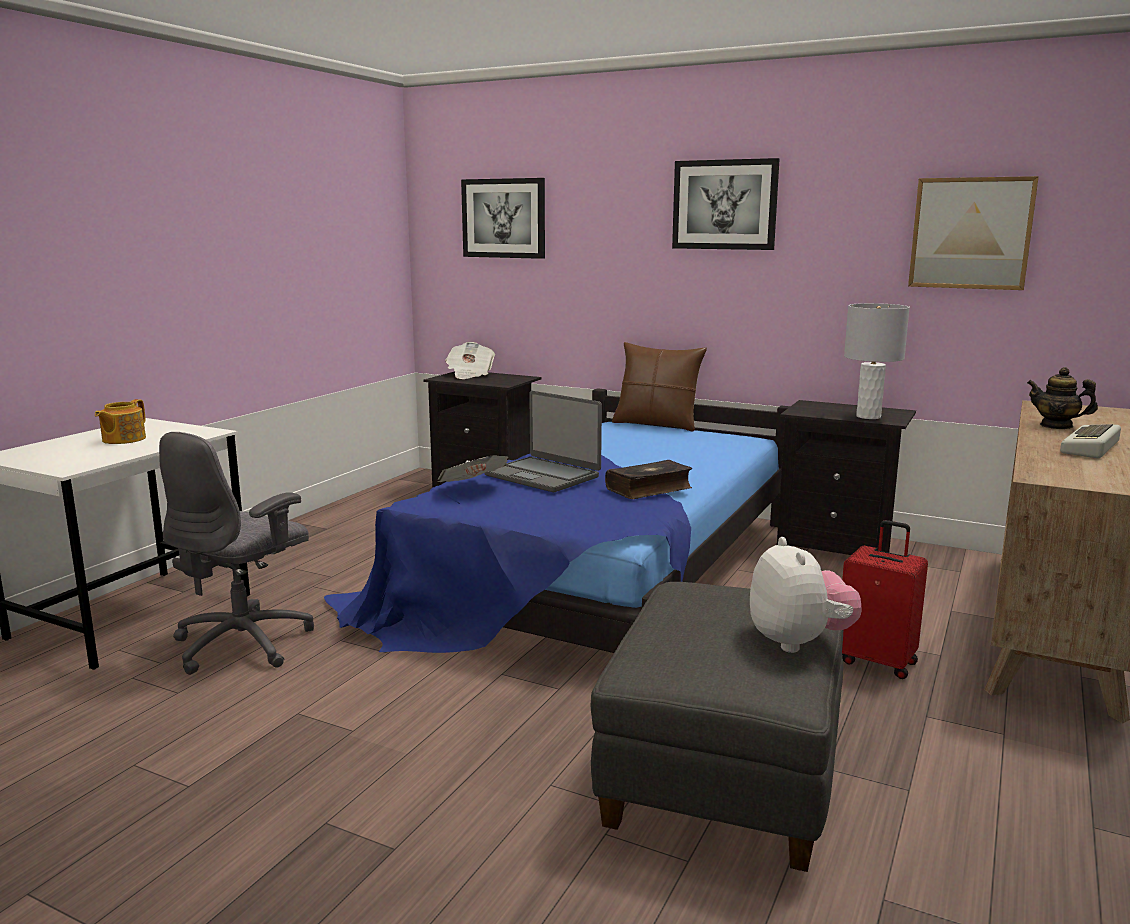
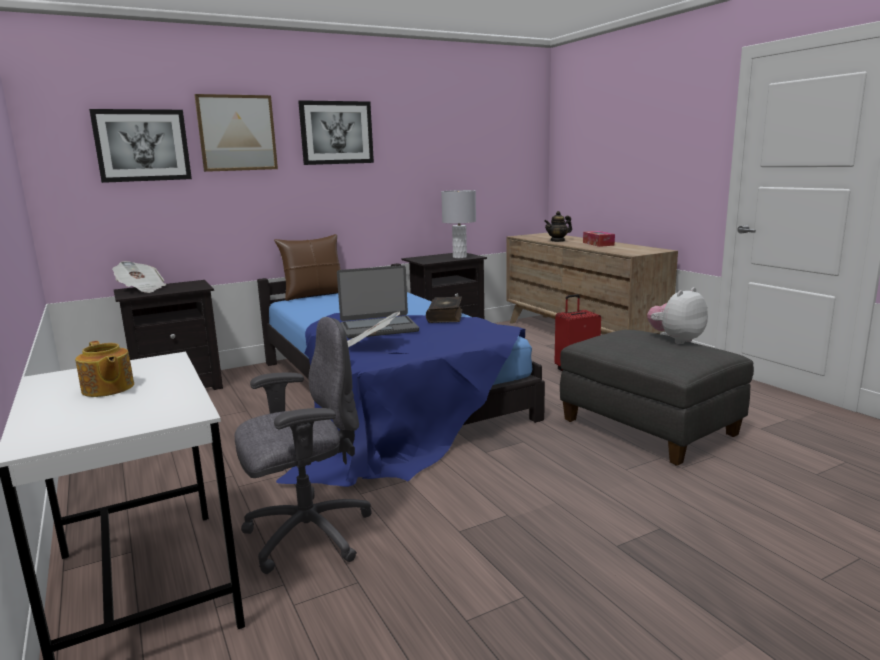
camera: 55 degrees left, 0 degrees up
grey office chair [159,432,314,675] -> grey office chair turned 90 degrees counterclockwise [234,317,372,574]
plush toy [750,537,861,653] -> plush toy turned 60 degrees counterclockwise [647,287,708,344]
picture [908,176,1039,290] -> picture moved to [195,94,278,172]
keyboard [1060,424,1121,458] -> tissue box [583,231,615,247]

